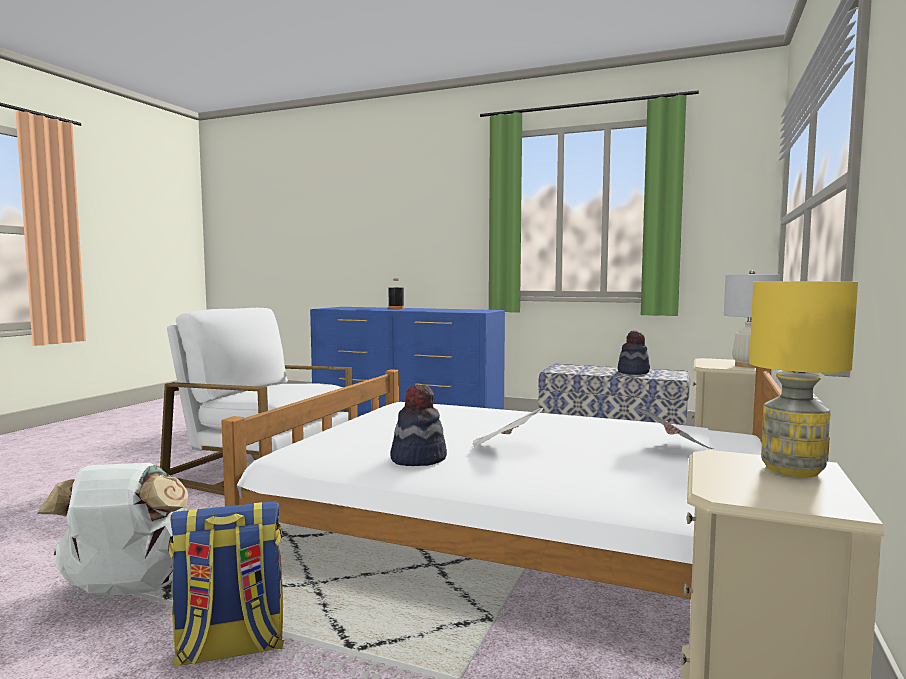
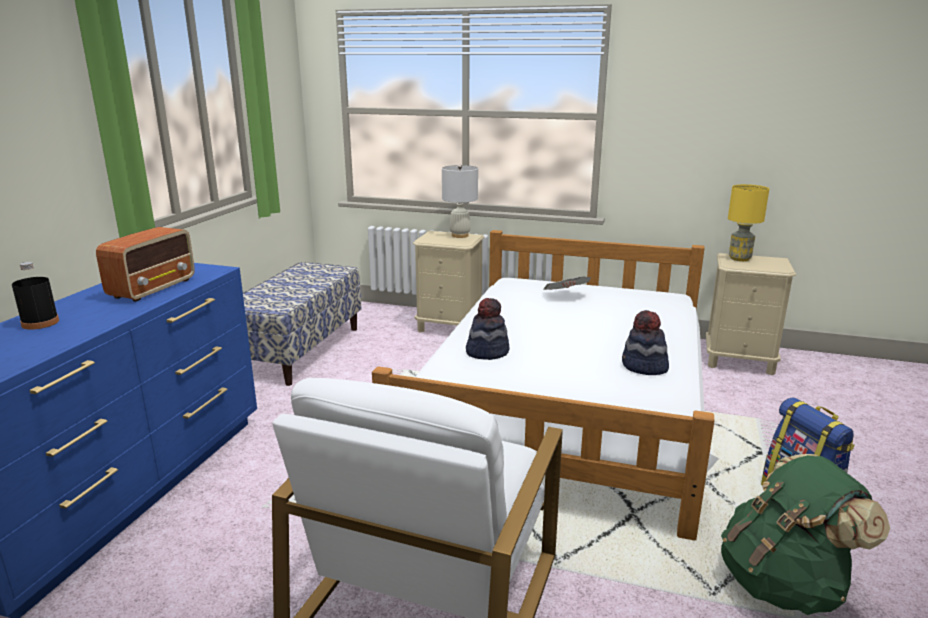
camera: 95 degrees left, 15 degrees up
white backpack [37,463,188,595] -> green backpack [721,454,890,615]
newspaper [472,408,543,448] -> none
hat [618,330,650,375] -> hat moved to [466,298,510,360]
none -> radio [96,227,195,302]

